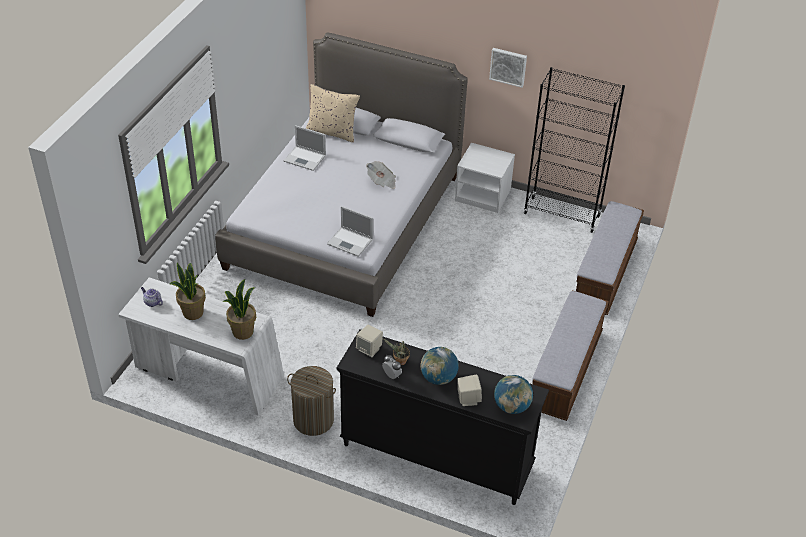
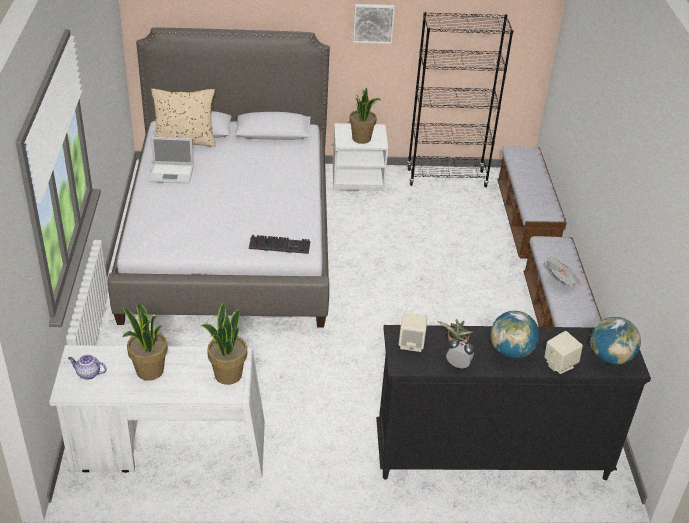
camera: 25 degrees left, 5 degrees down
laundry basket [287,366,336,436] -> none
laptop [327,206,373,257] -> keyboard [249,235,310,254]
newspaper [366,161,396,189] -> newspaper moved to [545,257,583,287]
none -> potted plant [349,88,381,144]

